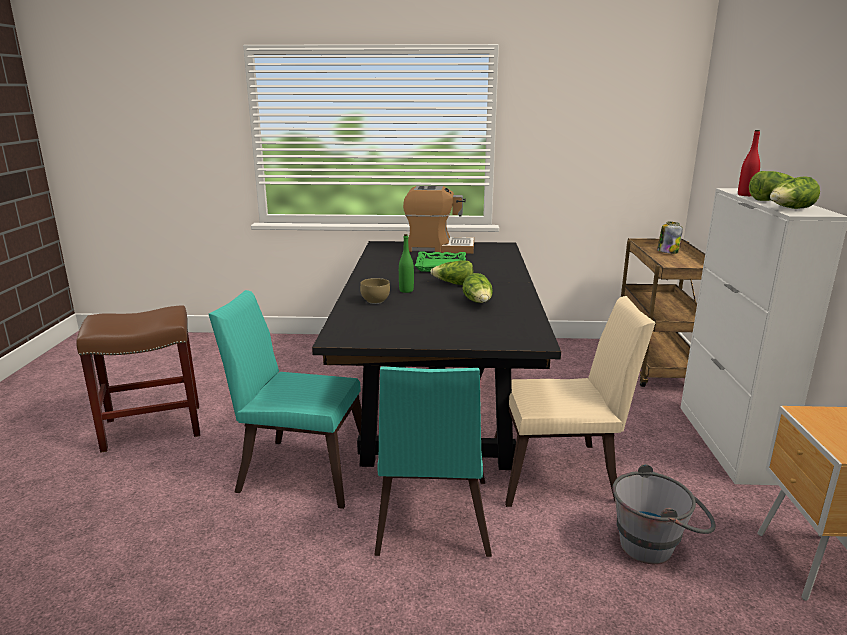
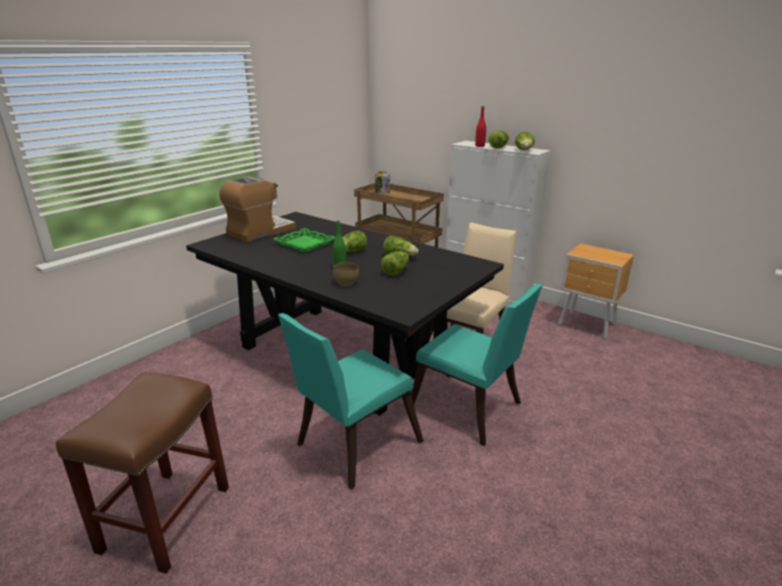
camera: 55 degrees left, 5 degrees up
grey bucket [612,464,716,564] -> none
none -> lettuce [381,251,409,276]

